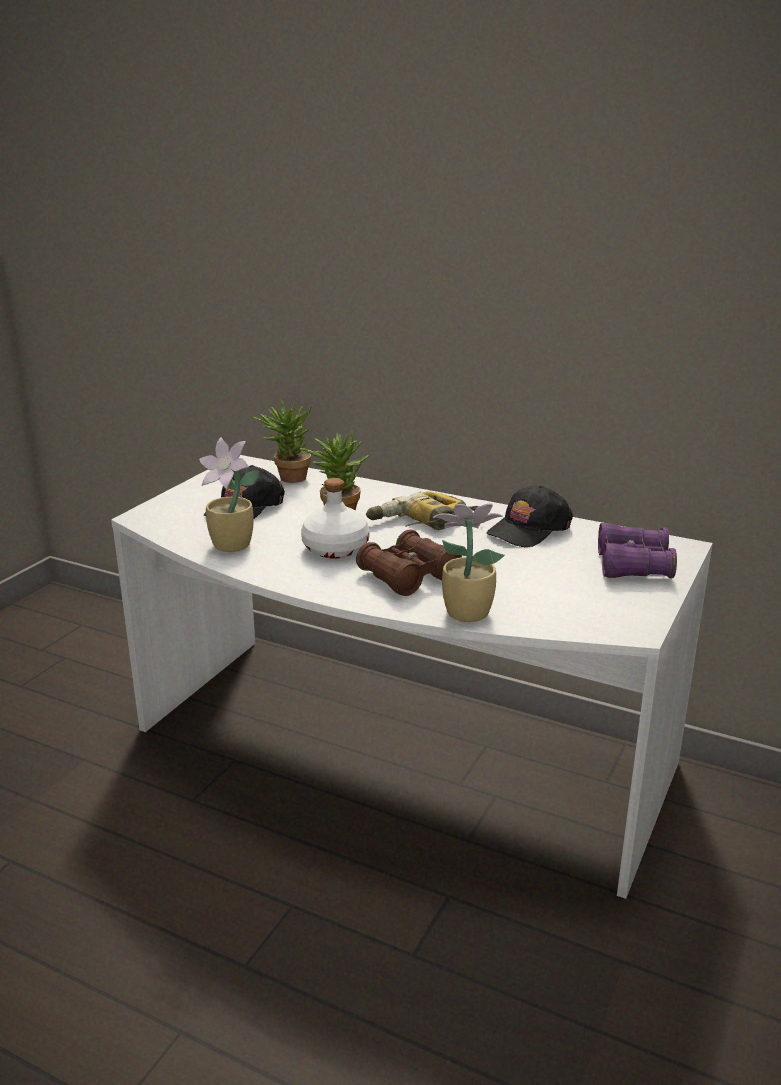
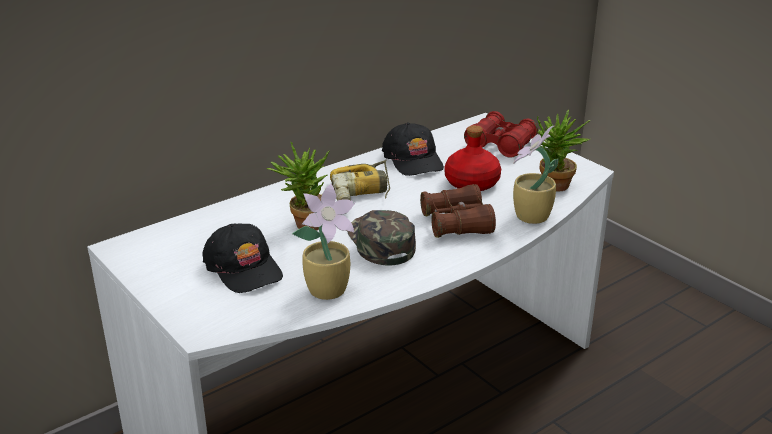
camera: 65 degrees left, 5 degrees up
potted plant [252,398,313,483] -> potted plant moved to [537,109,591,192]
white bottle [301,478,370,559] -> green cap [347,210,416,266]
purple binoculars [598,523,677,578] -> red binoculars [464,111,538,158]
none -> red bottle [445,125,501,191]

